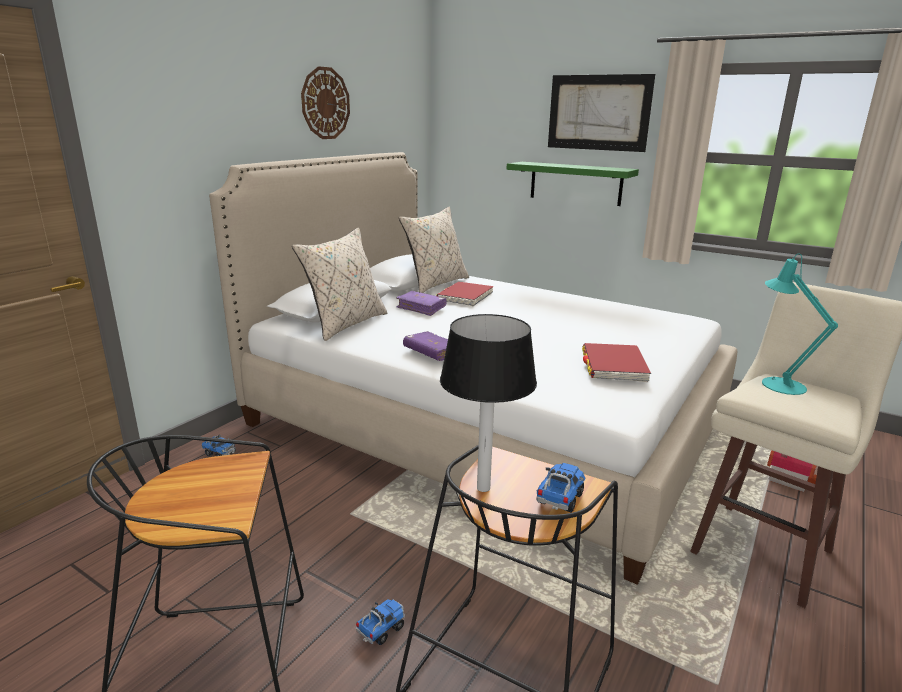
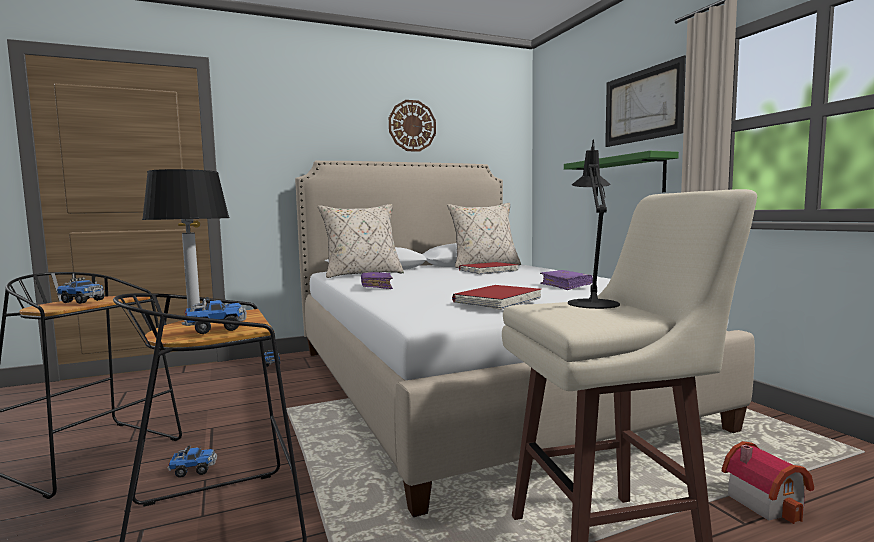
camera: 35 degrees right, 15 degrees down
purple book [396,291,447,316] -> purple book moved to [540,270,593,290]
turquoise table lamp [762,254,838,395] -> black table lamp [568,139,620,309]
none -> toy truck [57,277,104,304]

